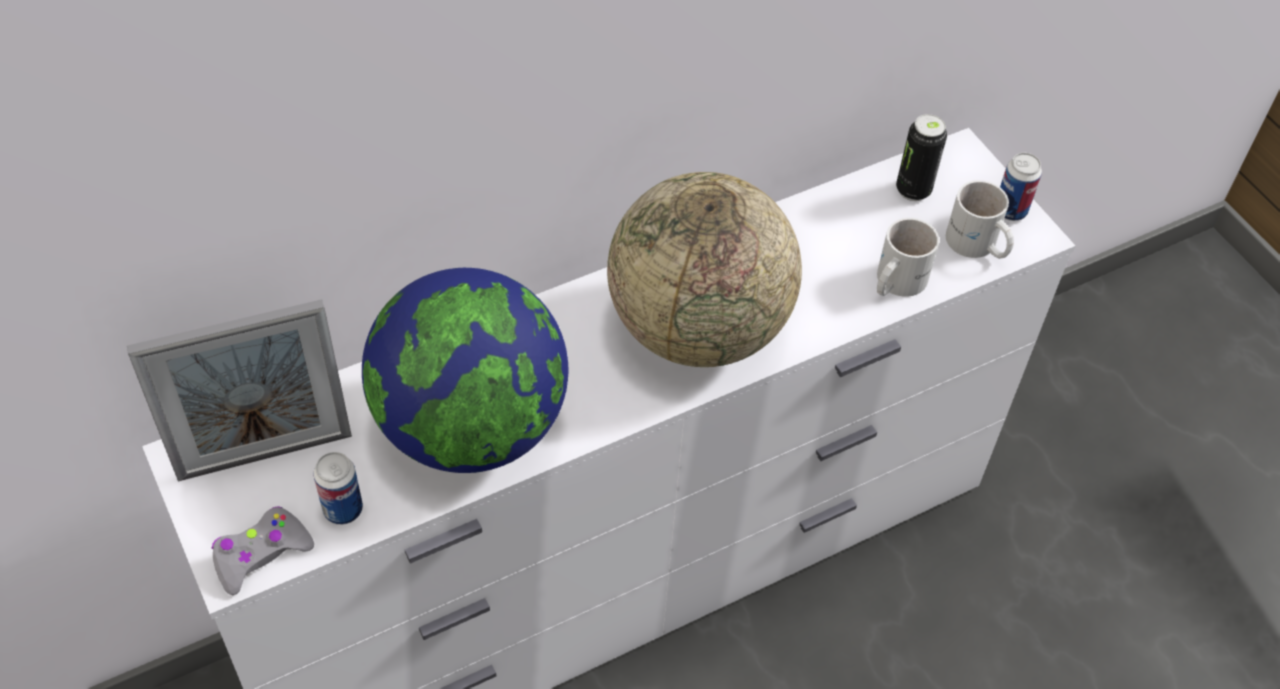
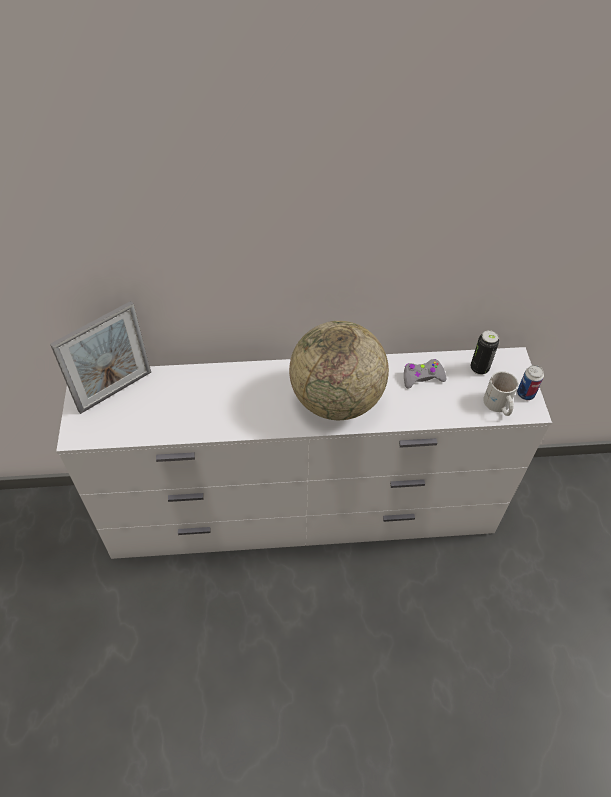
camera: 25 degrees right, 0 degrees up
picture frame [127,299,352,481] -> picture frame turned 45 degrees counterclockwise [50,301,151,414]
grey game controller [212,507,314,595] -> grey game controller moved to [404,359,447,388]
can [313,452,363,525] -> none
globe [362,268,568,473] -> none
white mug [877,218,939,297] -> none

